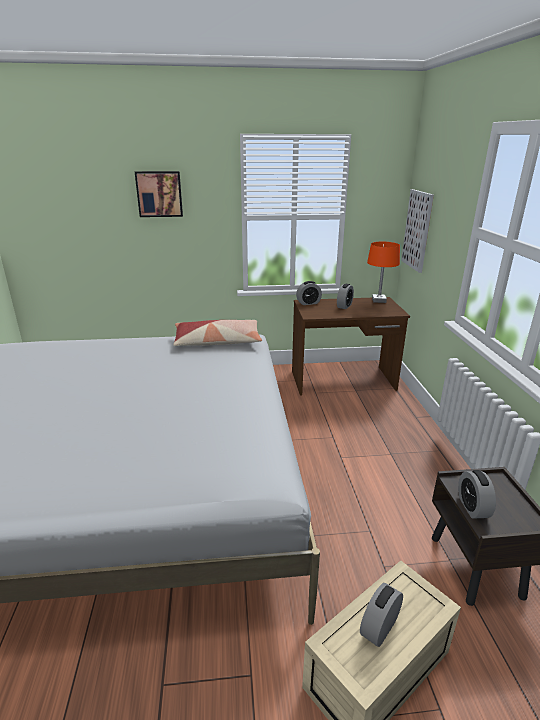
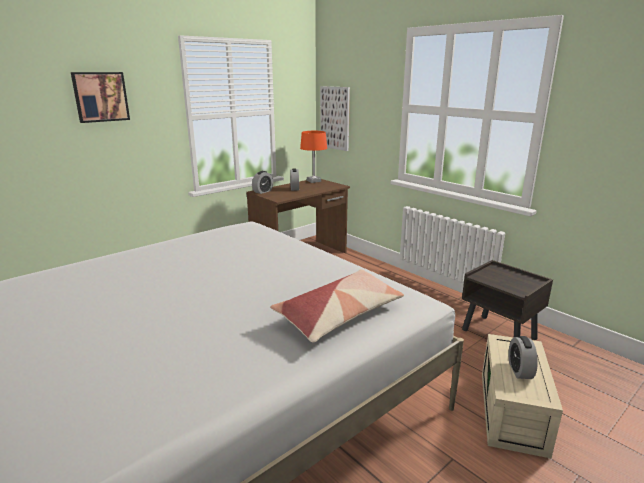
camera: 35 degrees left, 5 degrees down
pillow [173,320,262,346] -> pillow moved to [270,269,404,343]
alarm clock [458,470,496,519] -> none

